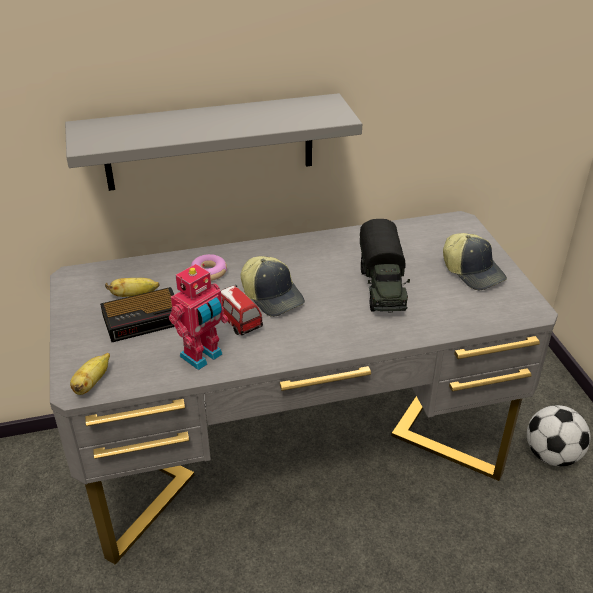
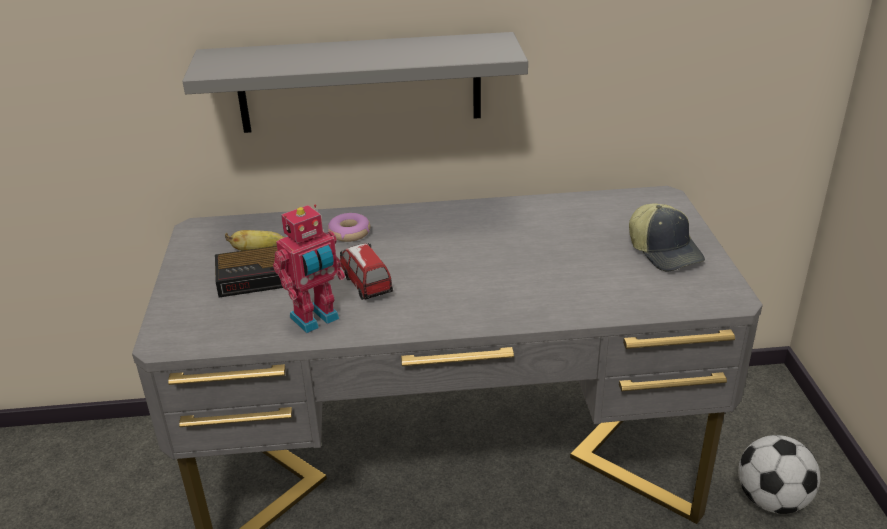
camera: 10 degrees right, 5 degrees down
banana [70,353,110,395] -> none
cap [241,256,305,317] -> none
toy truck [360,219,410,313] -> none

